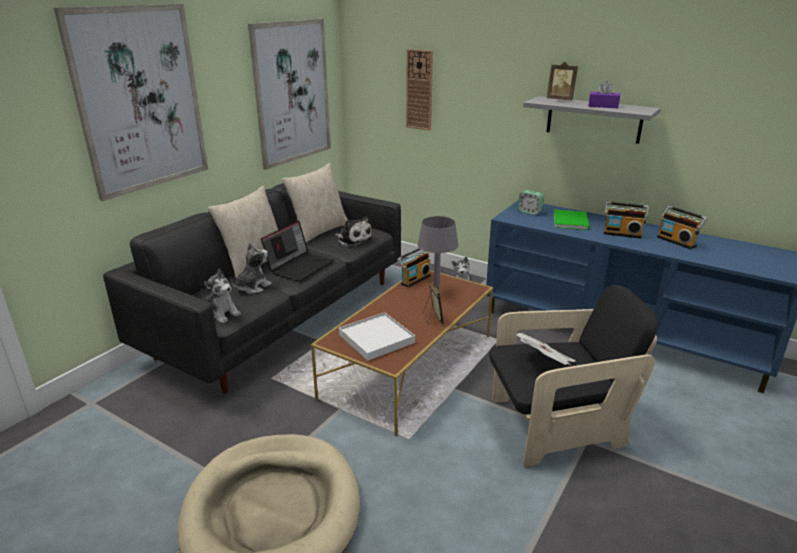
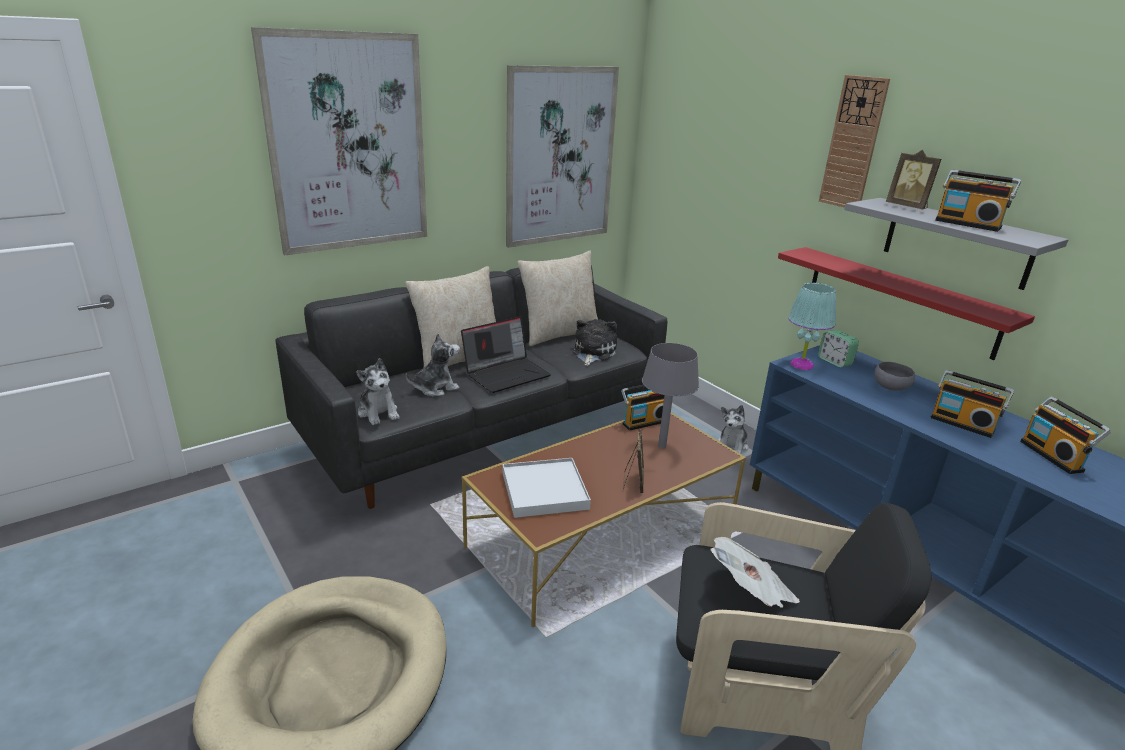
camera: 20 degrees right, 0 degrees up
plush toy [335,216,373,247] -> plush toy turned 135 degrees counterclockwise [573,319,617,366]
wall clock [406,49,433,131] -> wall clock moved to [819,75,890,208]
green book [554,210,590,230] -> grey bowl [874,362,915,391]
purple tissue box [588,81,620,108] -> radio [935,170,1021,232]
none -> red shelf [778,247,1035,360]
none -> turquoise table lamp [788,283,836,370]

